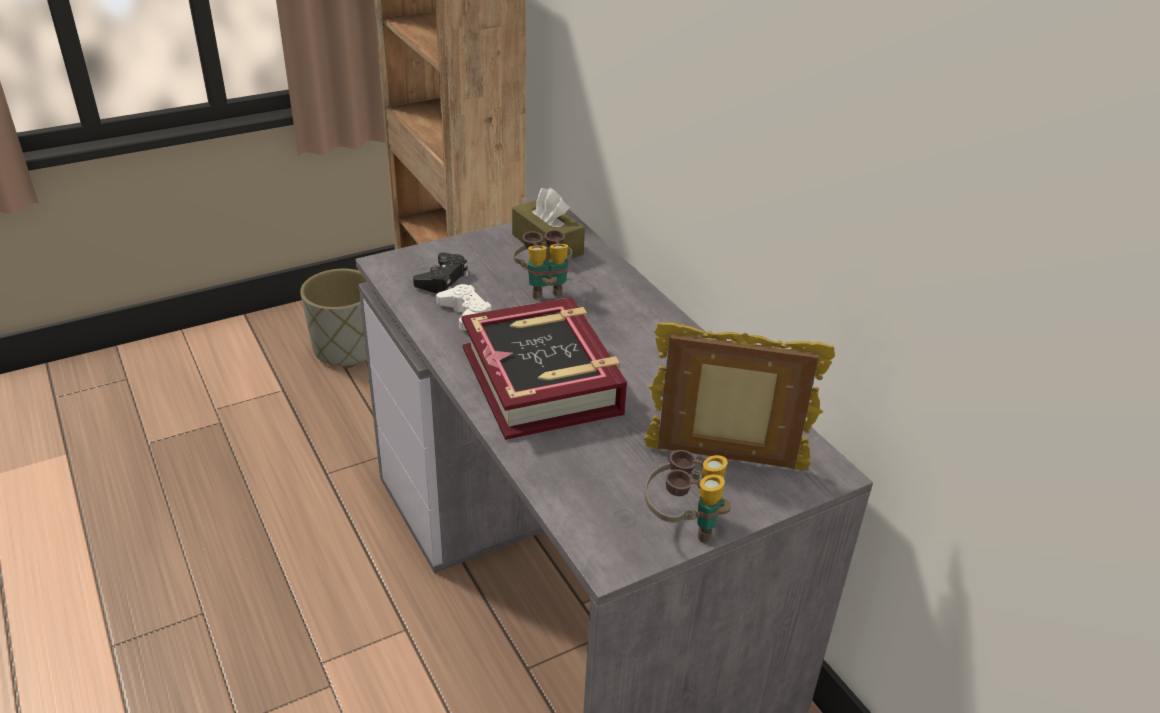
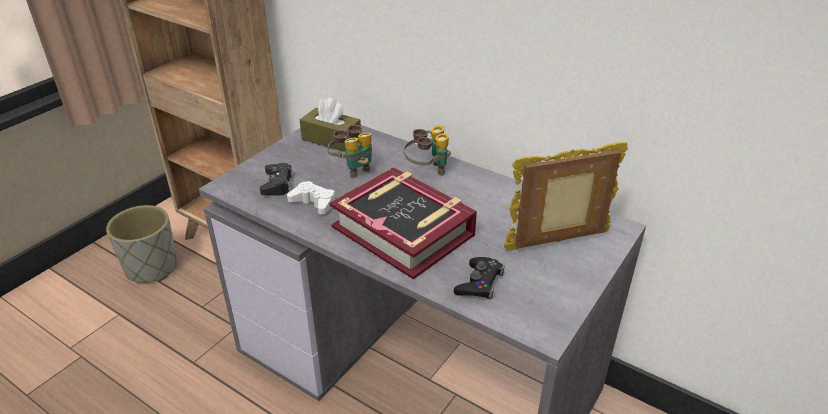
camera: 25 degrees left, 0 degrees up
binoculars [645,450,731,543] -> binoculars moved to [404,126,451,176]
none -> black game controller [454,257,505,299]

